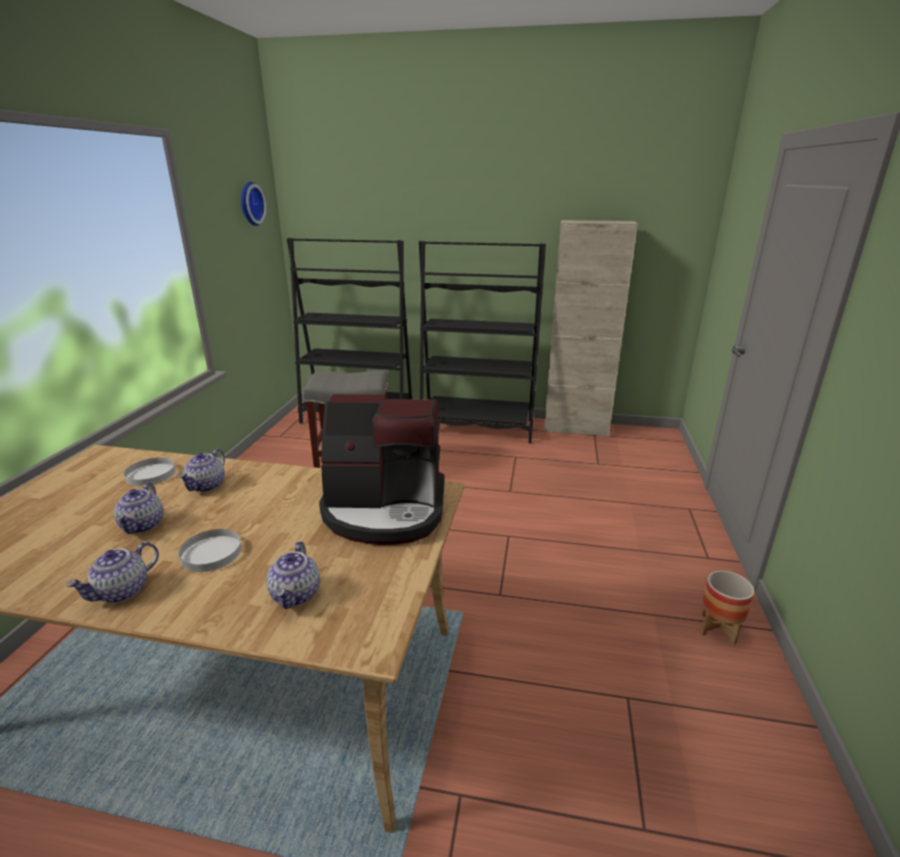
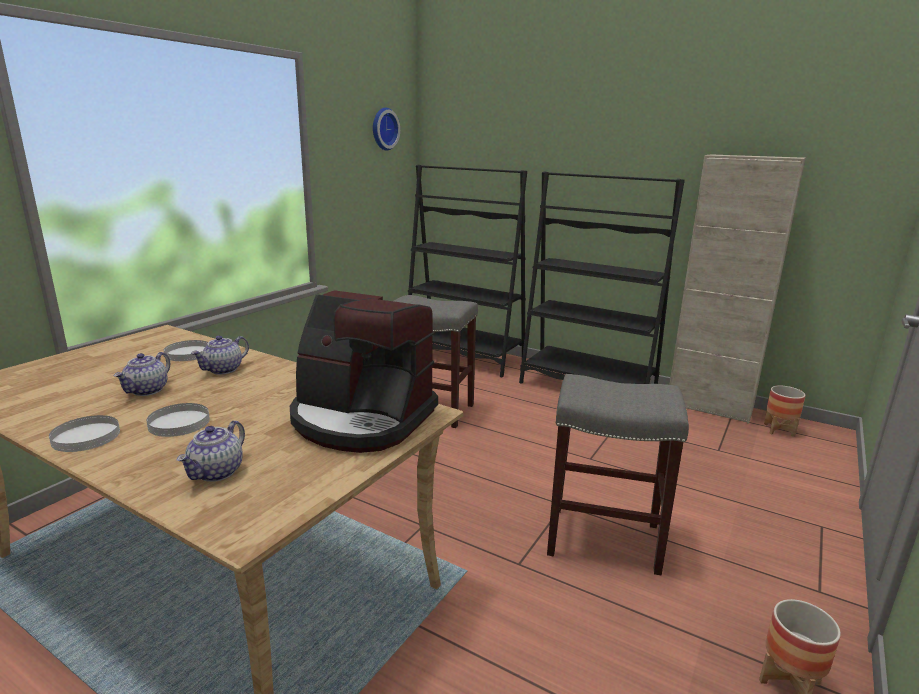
camera: 20 degrees right, 5 degrees down
teapot [66,542,159,603] -> white plate [49,415,120,452]
none -> grey stool [547,374,689,575]
none -> planter [764,385,806,437]

